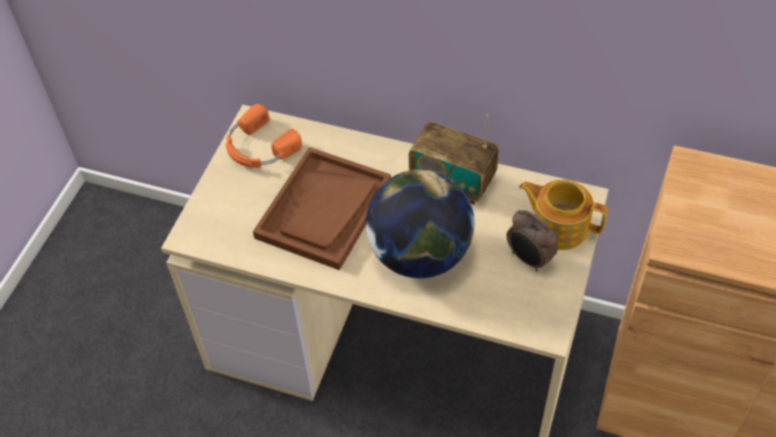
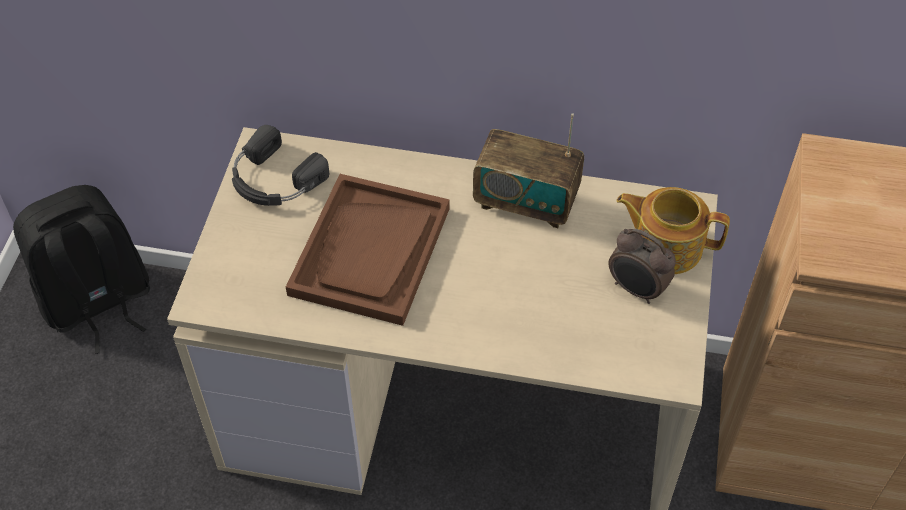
camera: 10 degrees left, 0 degrees up
orange headphones [225,104,302,168] -> black headphones [232,125,329,206]
globe [366,169,475,278] -> none
none -> black backpack [13,185,151,354]

